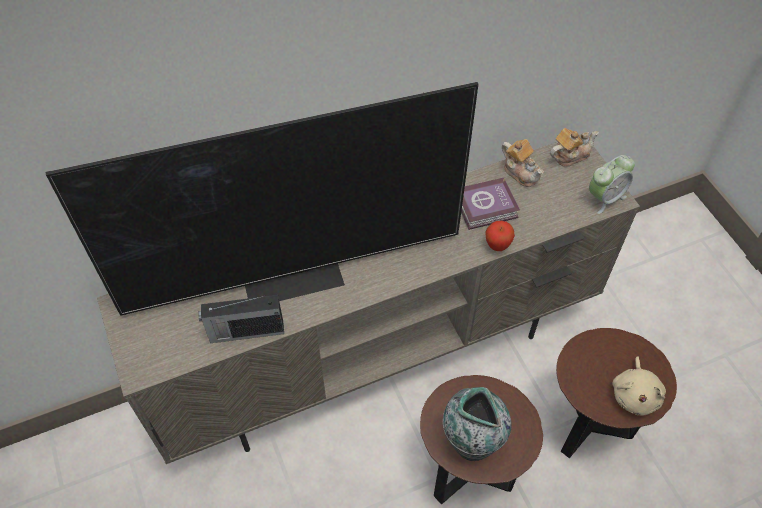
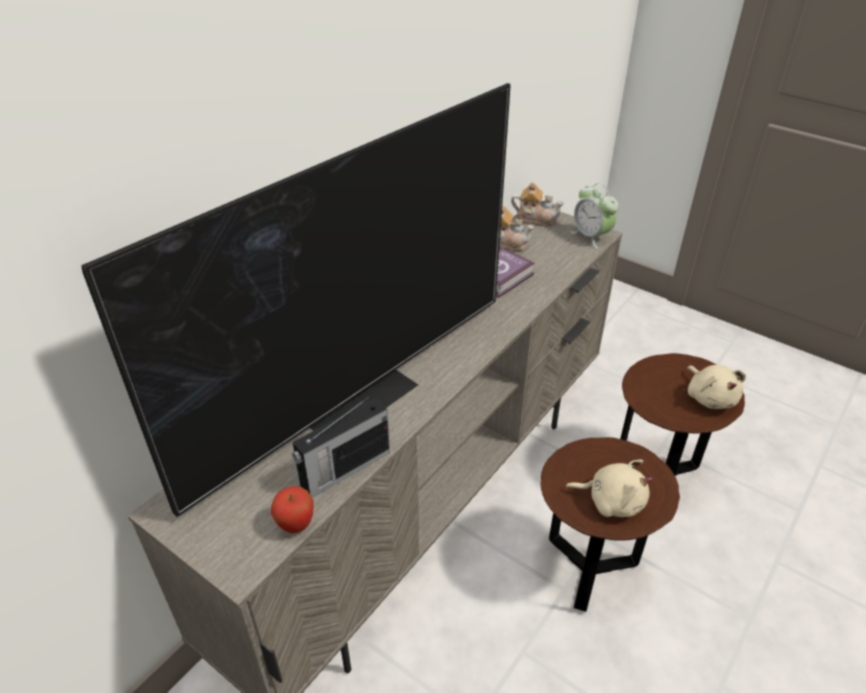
camera: 30 degrees left, 15 degrees down
vase [443,387,511,461] -> beige plush toy [565,460,652,517]
apple [485,221,515,251] -> apple moved to [271,486,314,533]
teapot [550,128,598,167] -> teapot turned 75 degrees clockwise [511,182,564,226]
alarm clock [589,155,635,214] -> alarm clock turned 120 degrees clockwise [571,183,619,249]

